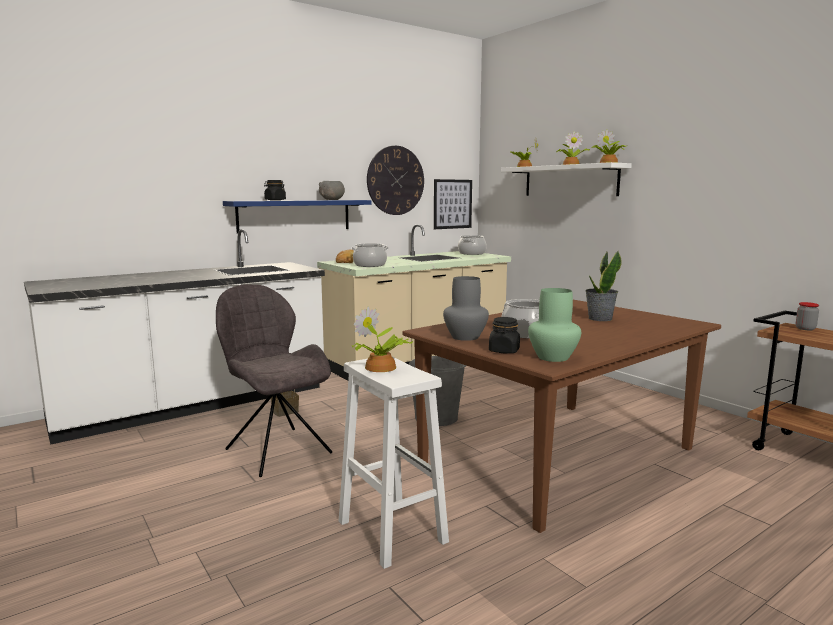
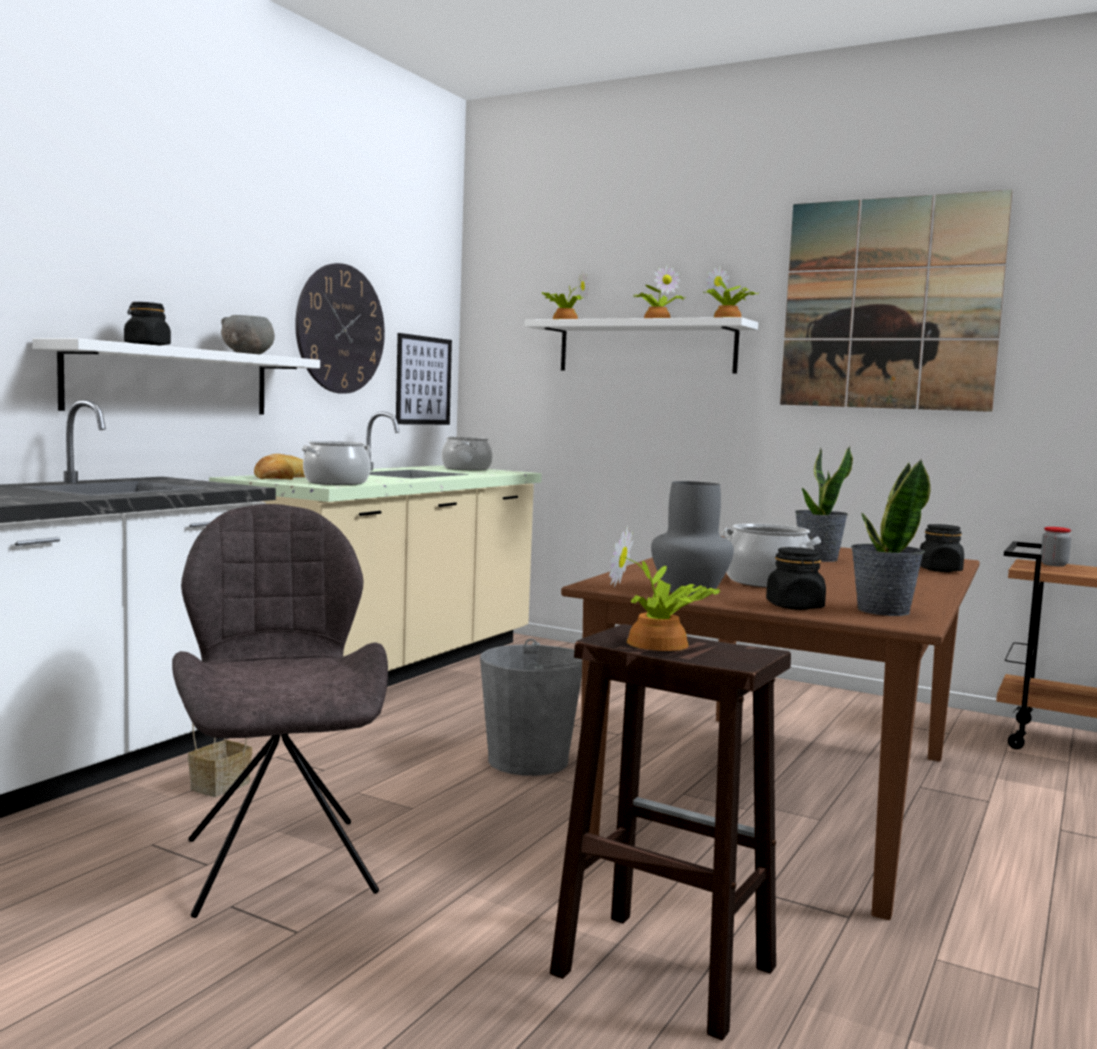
camera: 25 degrees left, 5 degrees down
grey chair [216,284,332,477] -> grey chair turned 45 degrees clockwise [172,504,388,918]
blue shelf [223,200,372,233] -> white shelf [32,338,320,415]
white stool [339,356,449,569] -> brown stool [550,624,791,1041]
green vase [528,288,581,362] -> potted plant [851,459,930,616]
none -> picture [780,190,1012,412]
none -> black jar [920,524,964,572]

